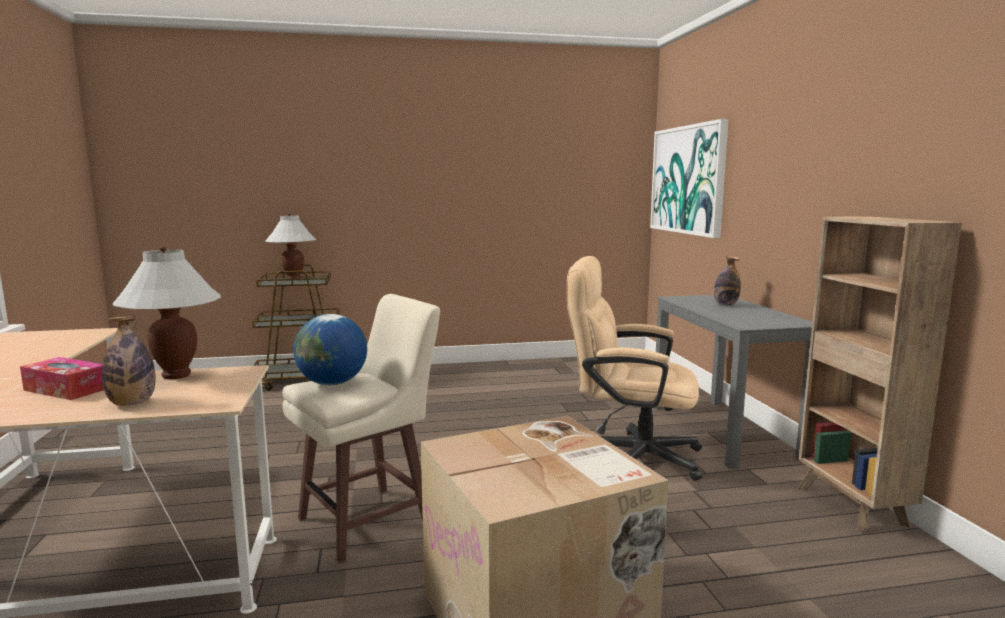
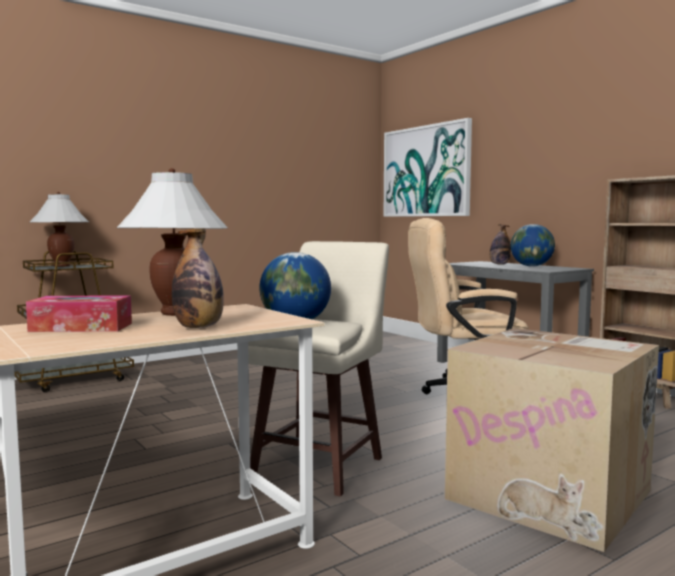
camera: 25 degrees left, 5 degrees down
none -> globe [511,224,555,267]

